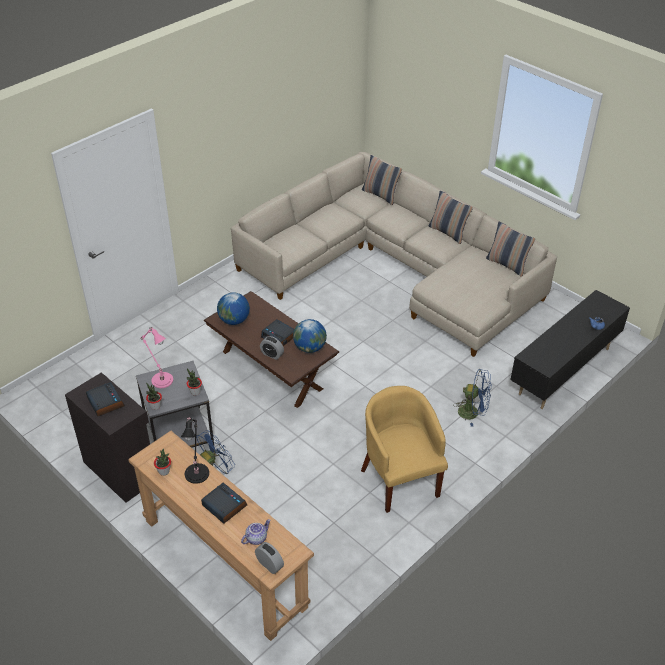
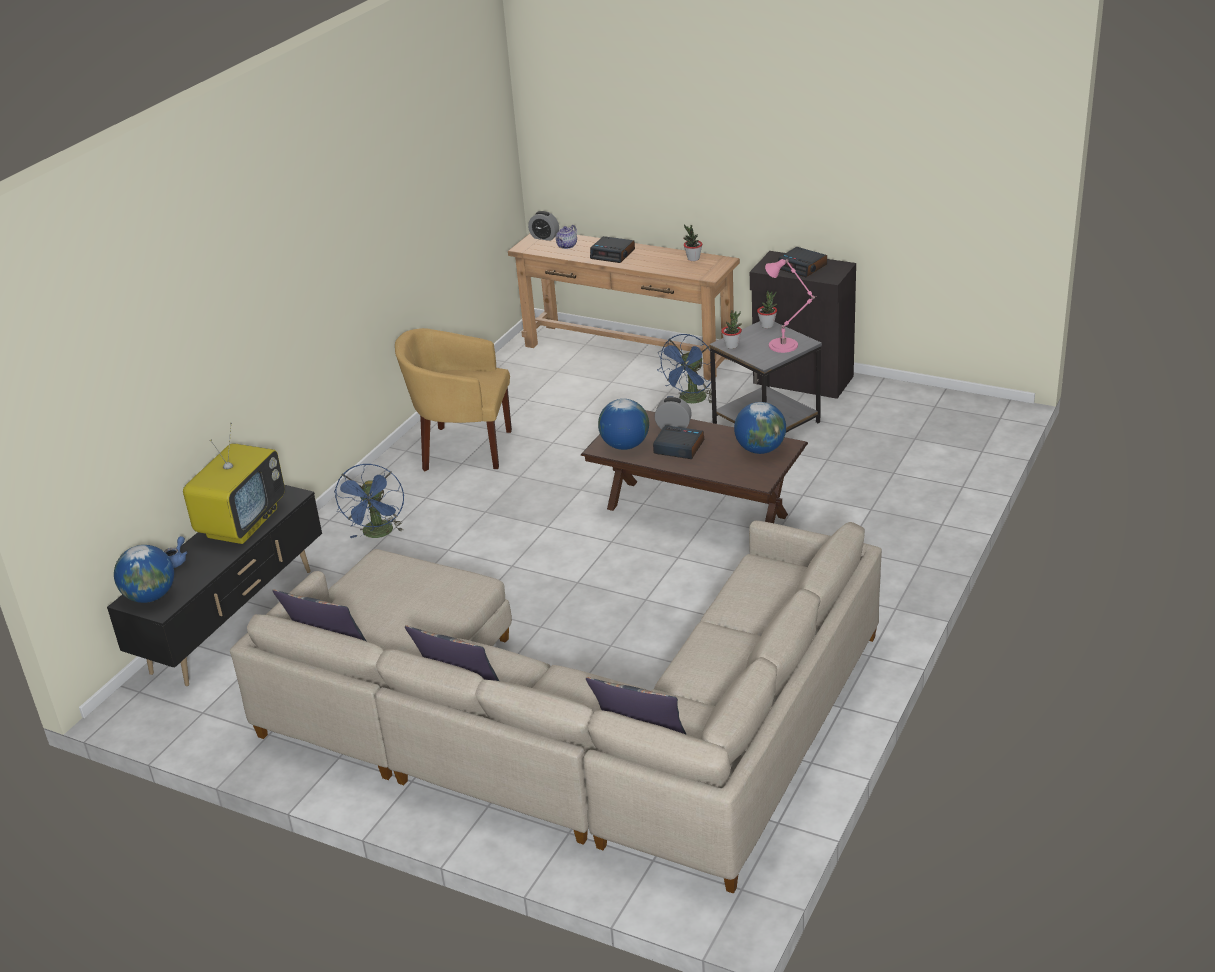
camera: 165 degrees right, 10 degrees down
black table lamp [181,416,209,484] -> none
yellow armchair [361,386,448,513] -> yellow armchair turned 135 degrees clockwise [395,328,512,471]
blue fan [453,369,491,427] -> blue fan turned 90 degrees counterclockwise [334,463,404,538]
none -> globe [114,545,174,603]
none -> television [183,422,285,544]

